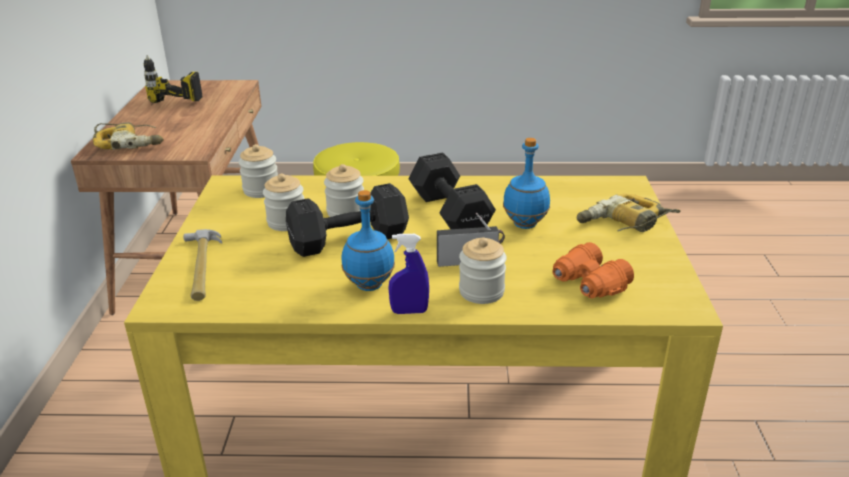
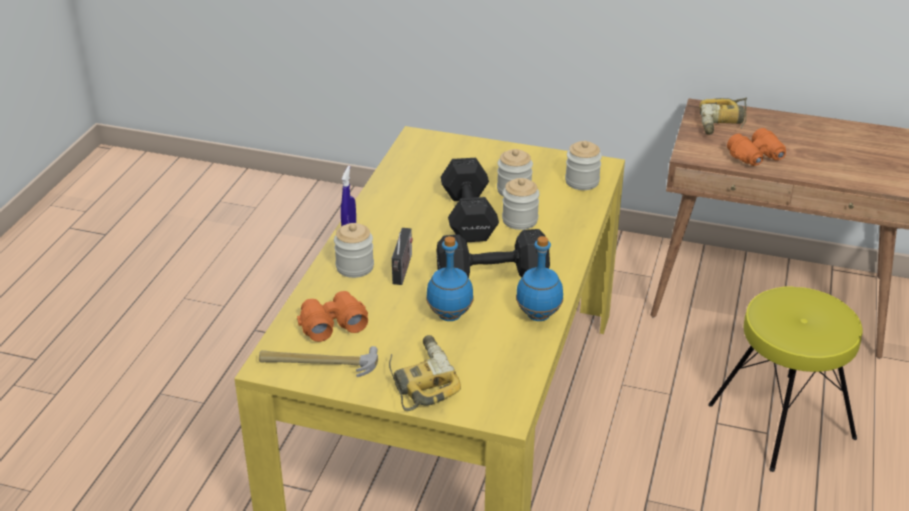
camera: 105 degrees right, 5 degrees up
power drill [144,55,202,103] -> none
hammer [183,229,222,301] -> hammer moved to [259,346,378,377]
blue bottle [342,190,395,291] -> blue bottle moved to [516,236,563,321]
none -> orange binoculars [727,128,786,166]

